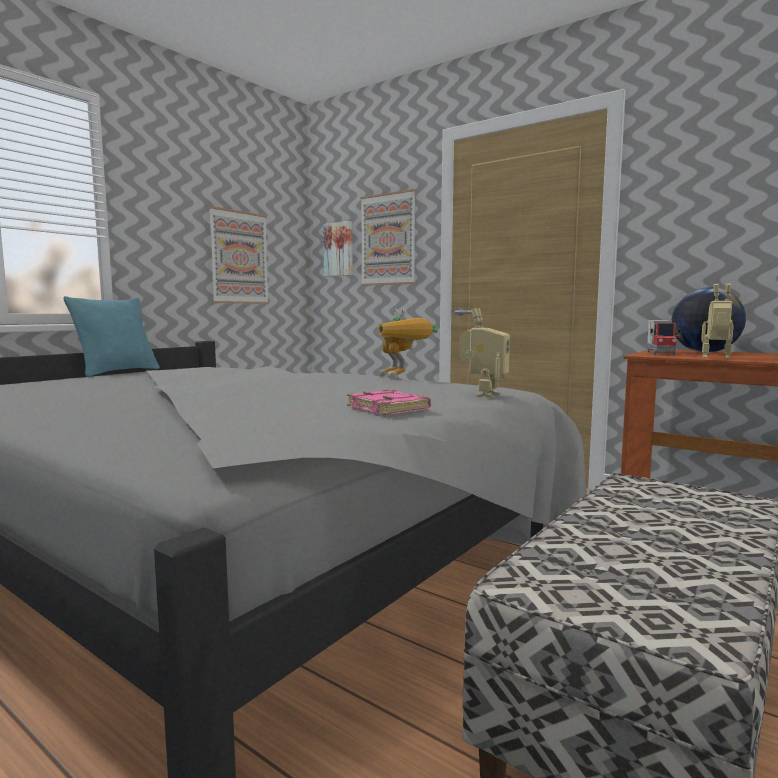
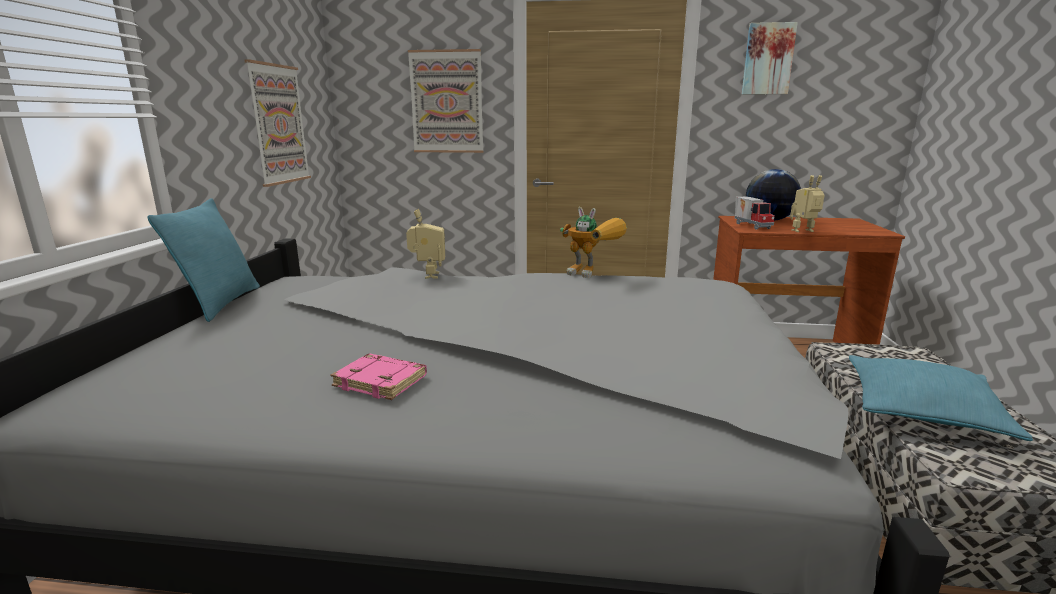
camera: 30 degrees left, 10 degrees up
picture [323,221,353,277] -> picture moved to [742,22,798,94]
pink book [347,390,431,415] -> pink book moved to [331,354,427,400]
toy robot [459,308,510,398] -> toy robot moved to [406,209,445,279]
none -> turquoise pillow [849,355,1033,441]

